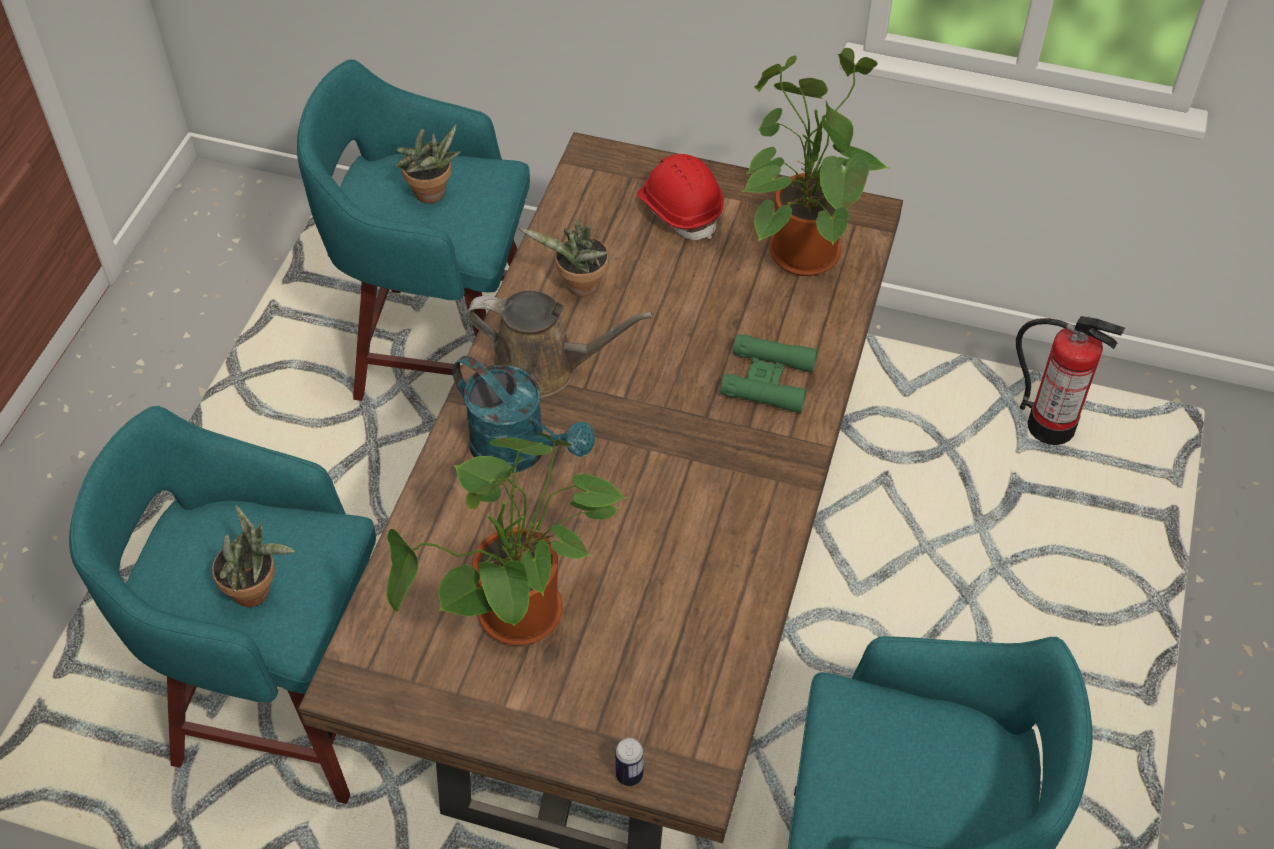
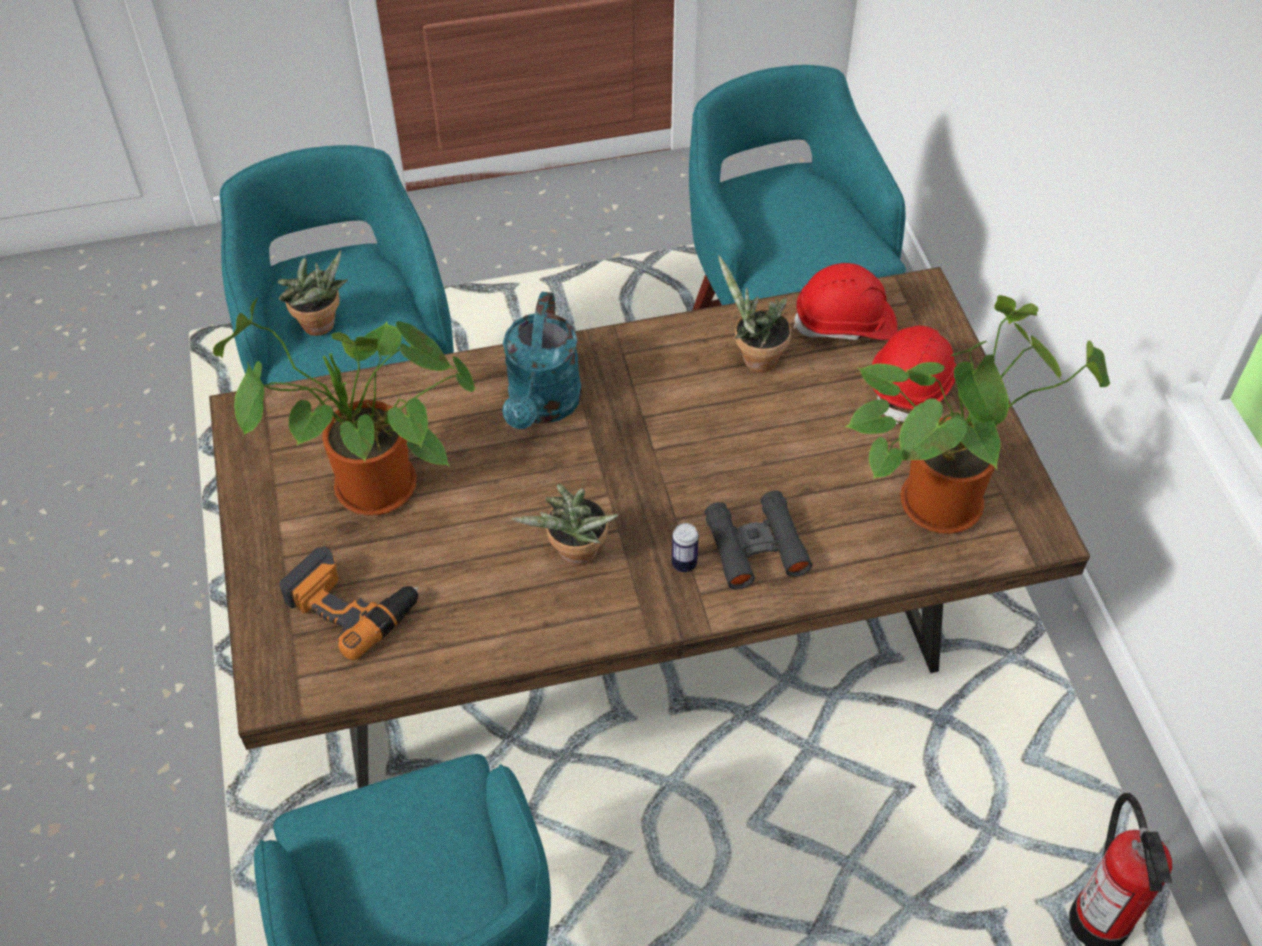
camera: 60 degrees right, 0 degrees up
potted plant [396,124,461,203] -> potted plant moved to [512,484,619,566]
brown watering can [466,291,653,398] -> none
can [615,738,644,786] -> can moved to [671,523,699,572]
green binoculars [720,334,818,413] -> black binoculars [705,490,812,590]
none -> power drill [279,546,418,661]
none -> red hard hat [793,263,898,341]

